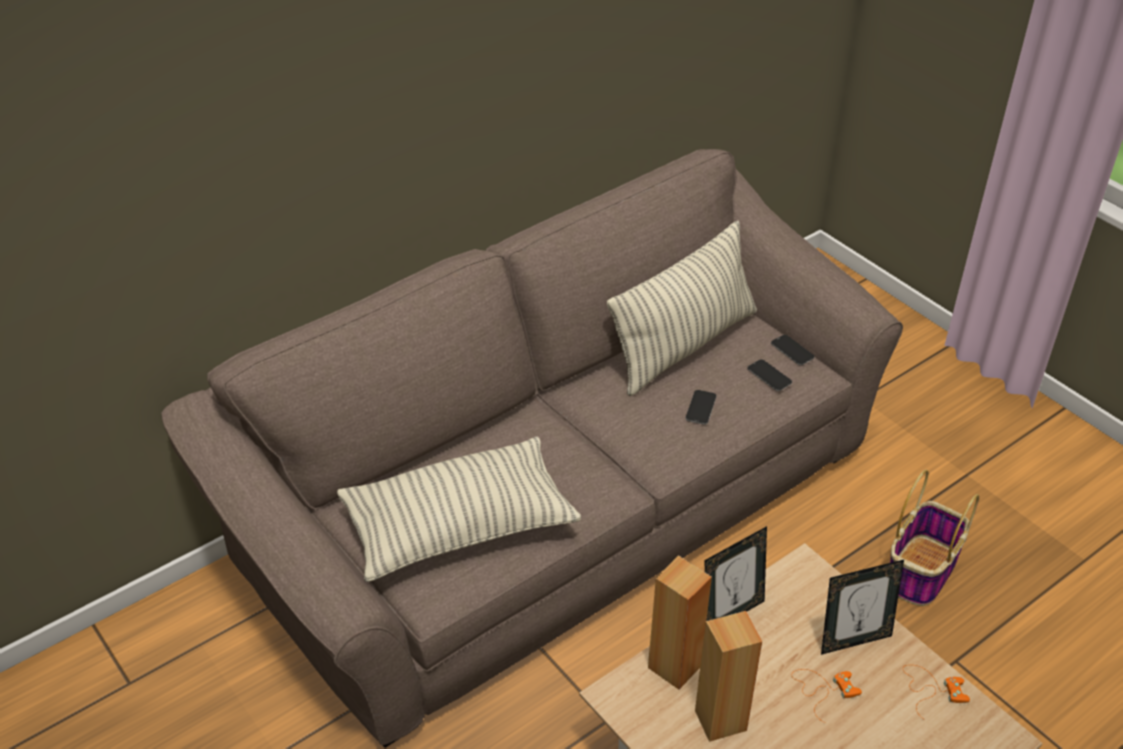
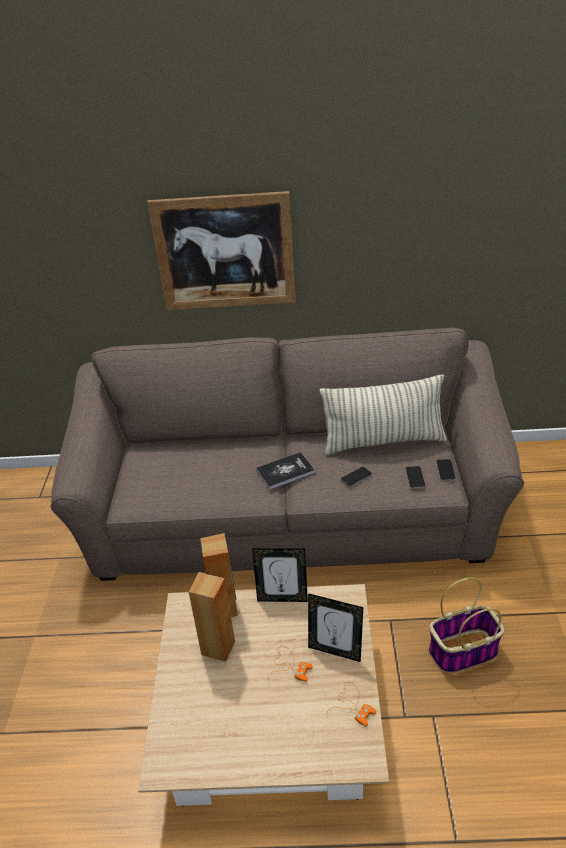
camera: 40 degrees right, 5 degrees down
pillow [337,437,581,582] -> none
none -> picture [147,191,296,310]
none -> book [256,452,315,490]

